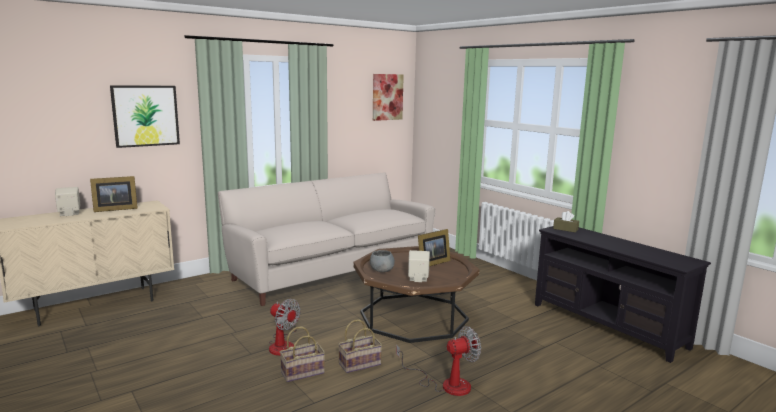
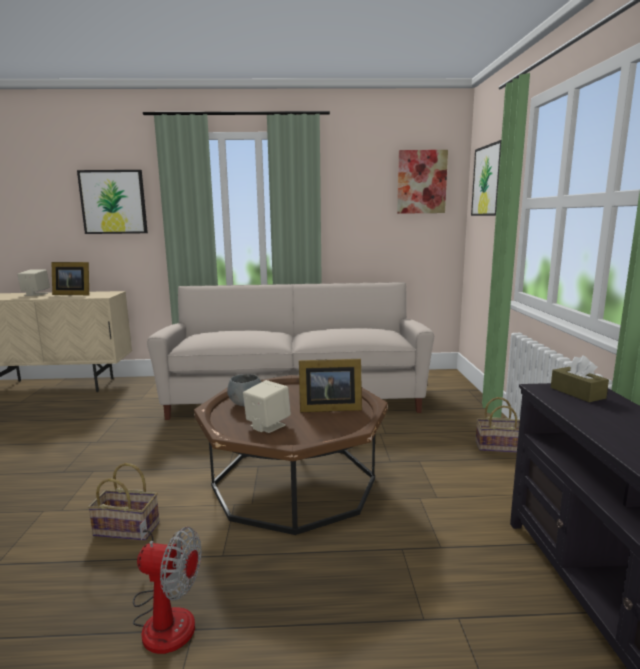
camera: 35 degrees right, 0 degrees up
fan [269,299,300,356] -> none
basket [280,326,325,382] -> basket moved to [475,397,520,453]
none -> picture [471,140,501,216]

